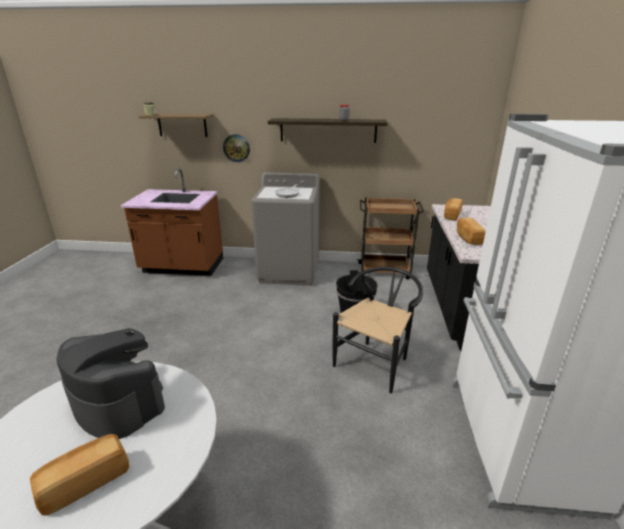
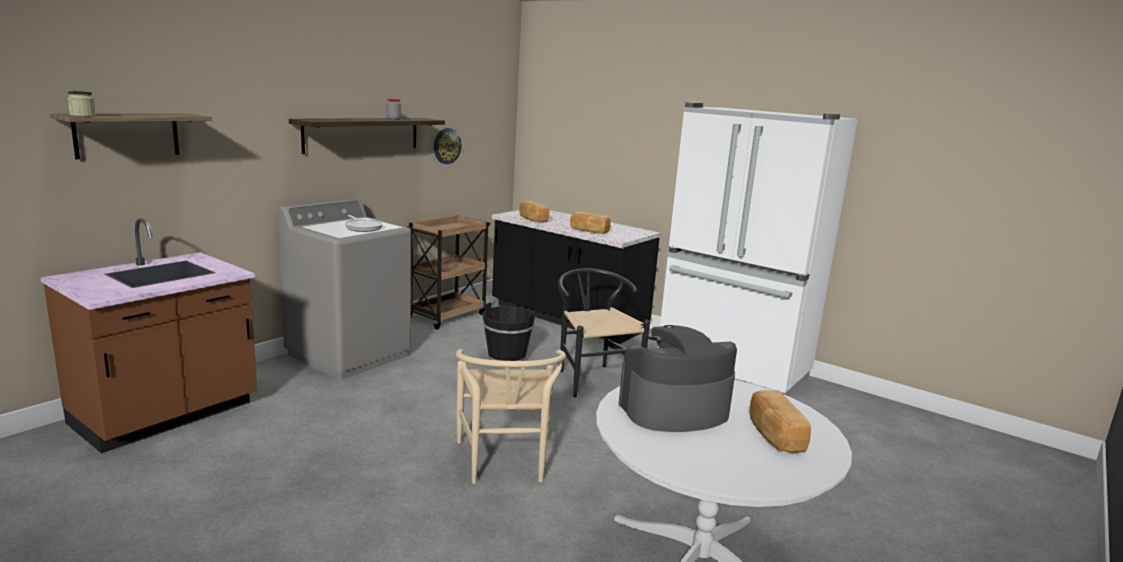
camera: 60 degrees left, 10 degrees down
wall clock [223,134,250,162] -> wall clock moved to [434,128,461,164]
none -> beige chair [456,349,566,484]

